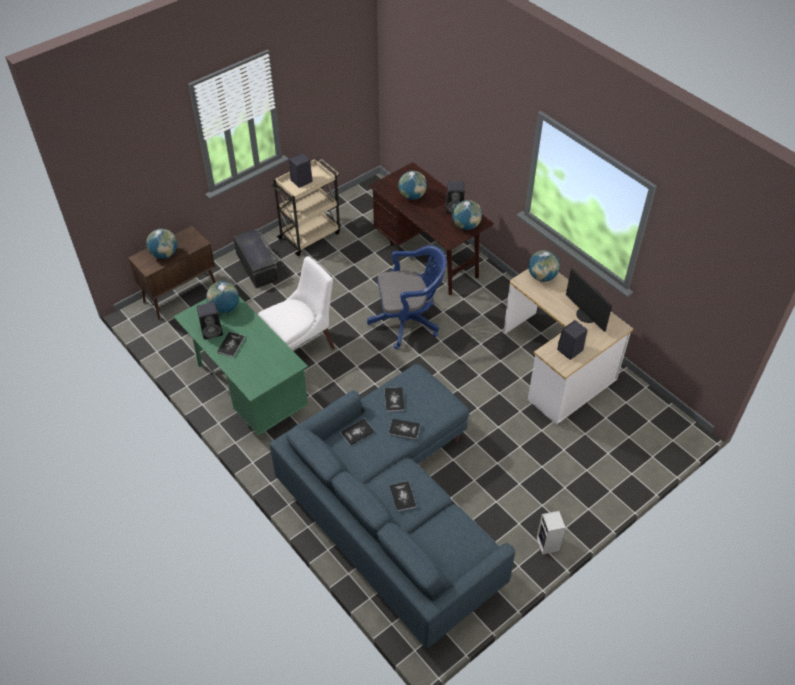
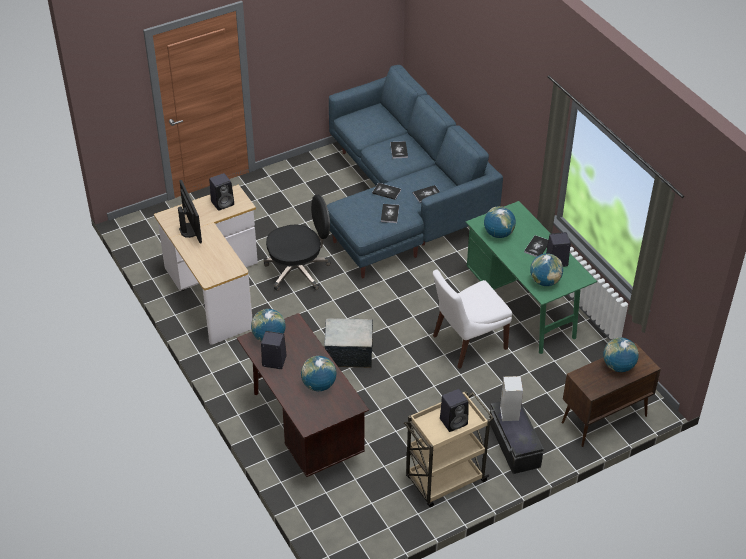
camera: 170 degrees left, 5 degrees down
blue office chair [367,245,447,349] -> storage box [324,318,373,368]
globe [528,250,560,282] -> globe moved to [484,206,516,238]
speaker [537,511,566,555] -> speaker moved to [500,376,523,421]
none -> black office chair [264,195,331,291]

